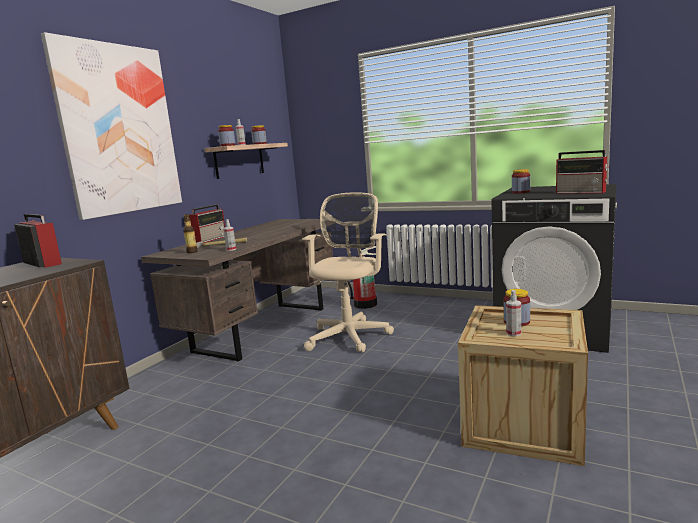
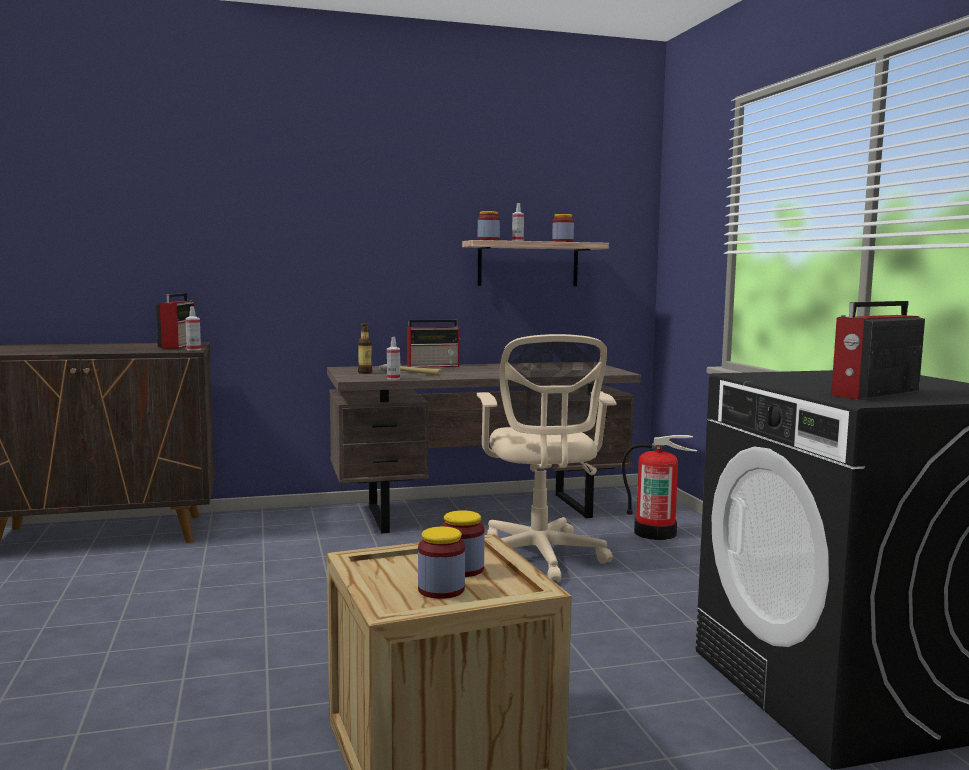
camera: 45 degrees right, 5 degrees down
picture [41,32,182,220] -> none
beige office chair [302,192,394,352] -> beige office chair turned 105 degrees clockwise [477,334,617,582]
spray bottle [506,290,521,336] -> spray bottle moved to [185,306,201,351]
jar [512,169,530,193] -> jar moved to [418,527,465,599]
radio [556,150,609,194] -> radio turned 60 degrees clockwise [831,301,925,399]

